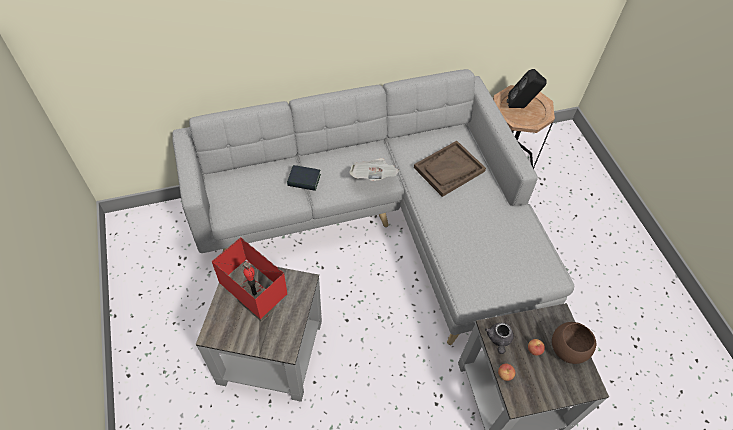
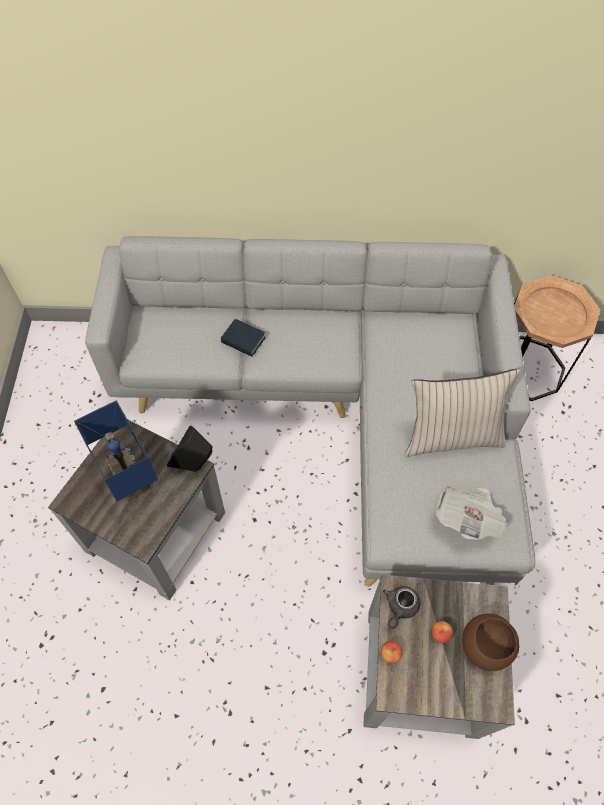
camera: 20 degrees right, 5 degrees up
red table lamp [212,237,287,322] -> blue table lamp [74,400,158,502]
newspaper [349,158,400,181] -> newspaper moved to [435,488,508,540]
brown tray [414,141,486,197] -> none
black speaker [507,69,547,108] -> black speaker moved to [167,426,212,472]
none -> beige pillow [405,369,520,457]

